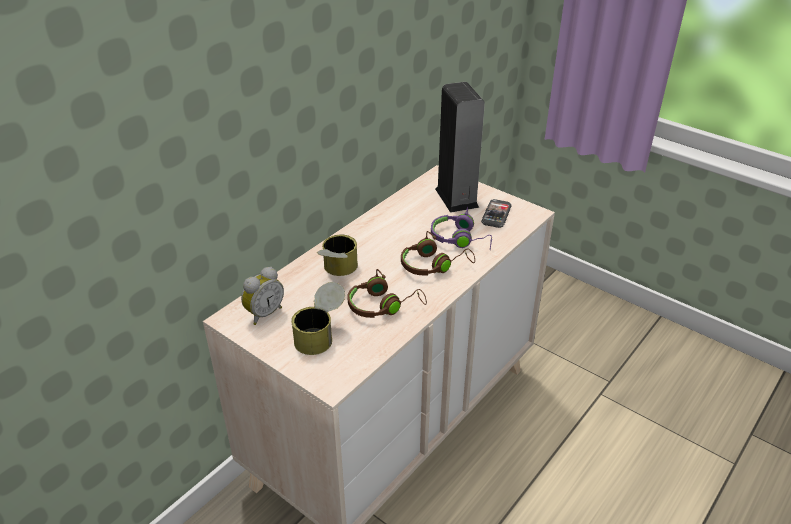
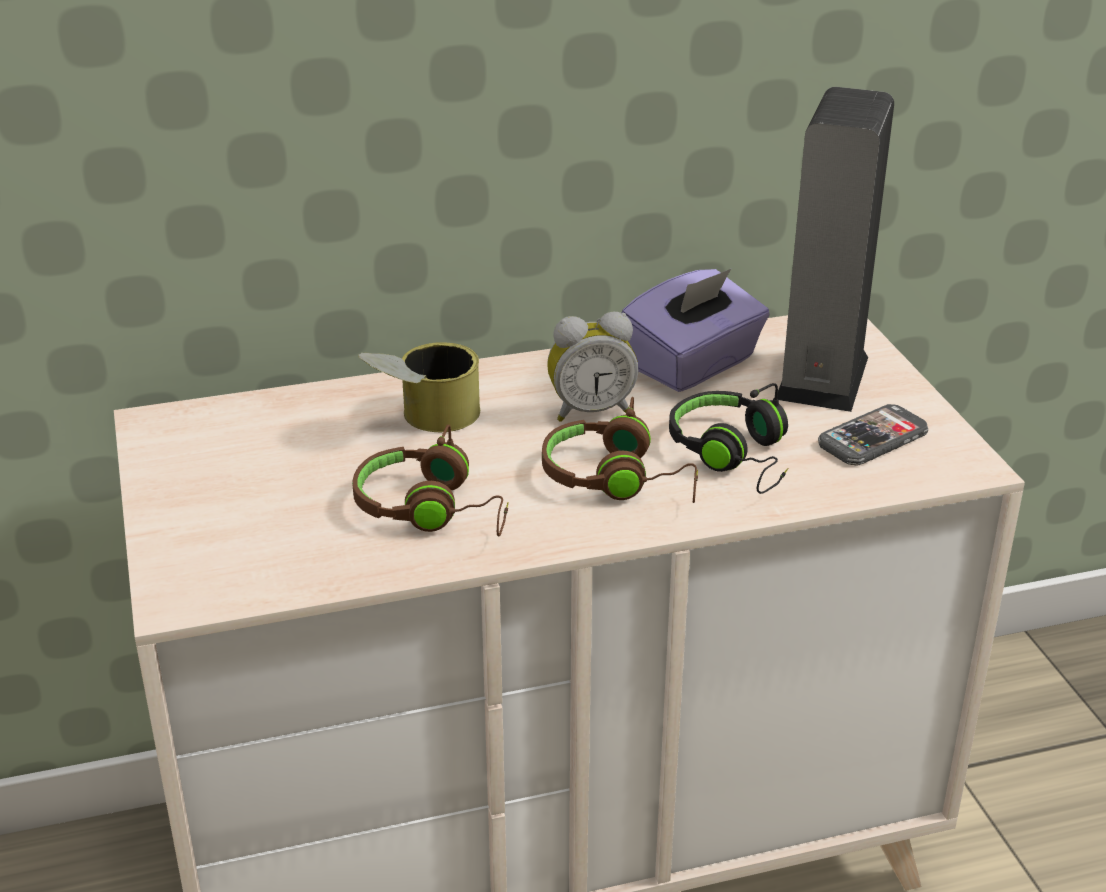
camera: 35 degrees right, 5 degrees down
alarm clock [241,267,284,325] -> alarm clock moved to [547,312,638,422]
can [291,282,345,355] -> none
purple headphones [431,207,492,250] -> black headphones [669,383,788,494]
none -> purple tissue box [622,269,770,392]

